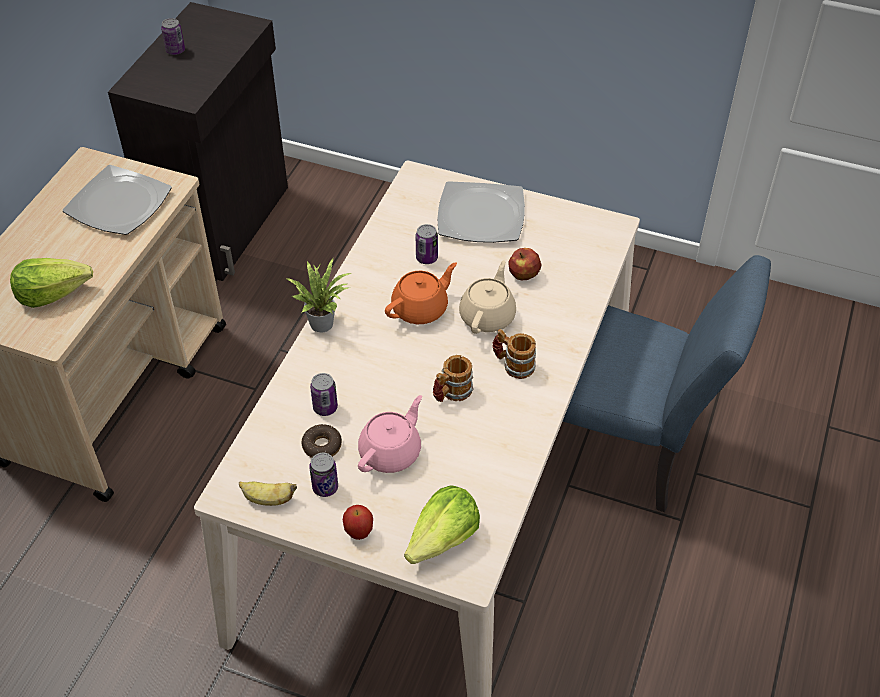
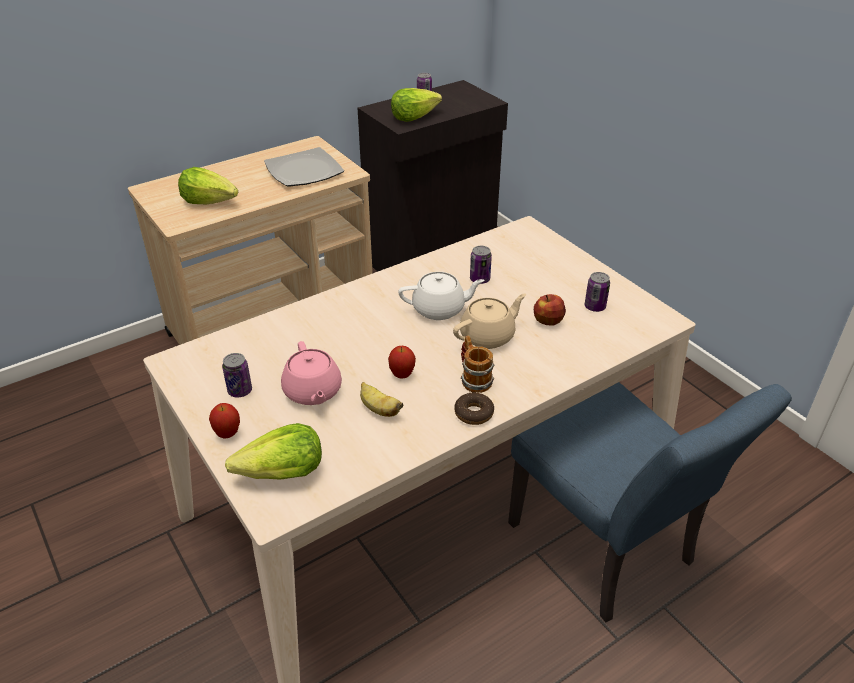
camera: 35 degrees right, 10 degrees down
banana [239,482,297,506] -> banana moved to [360,382,403,417]
potted plant [287,258,351,333] -> none
donut [302,424,342,458] -> donut moved to [454,392,494,425]
can [310,373,338,416] -> can moved to [585,272,610,312]
pink teapot [358,395,422,473] -> pink teapot turned 90 degrees clockwise [281,341,342,405]
orange teapot [385,262,457,324] -> white teapot [398,272,485,320]
mug [433,355,473,402] -> apple [388,346,416,379]
plate [438,181,525,243] -> none
none -> lettuce [391,88,442,122]

